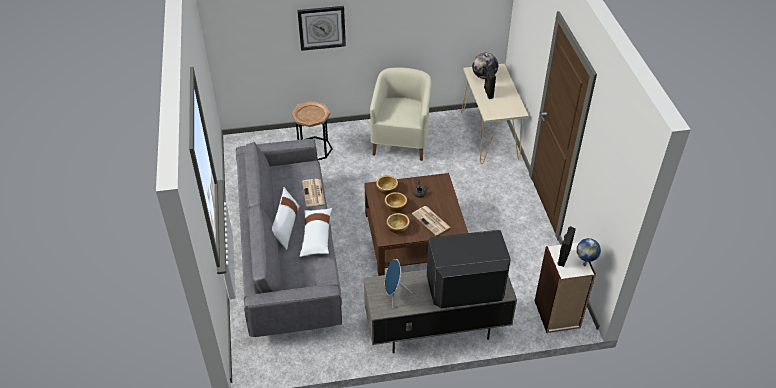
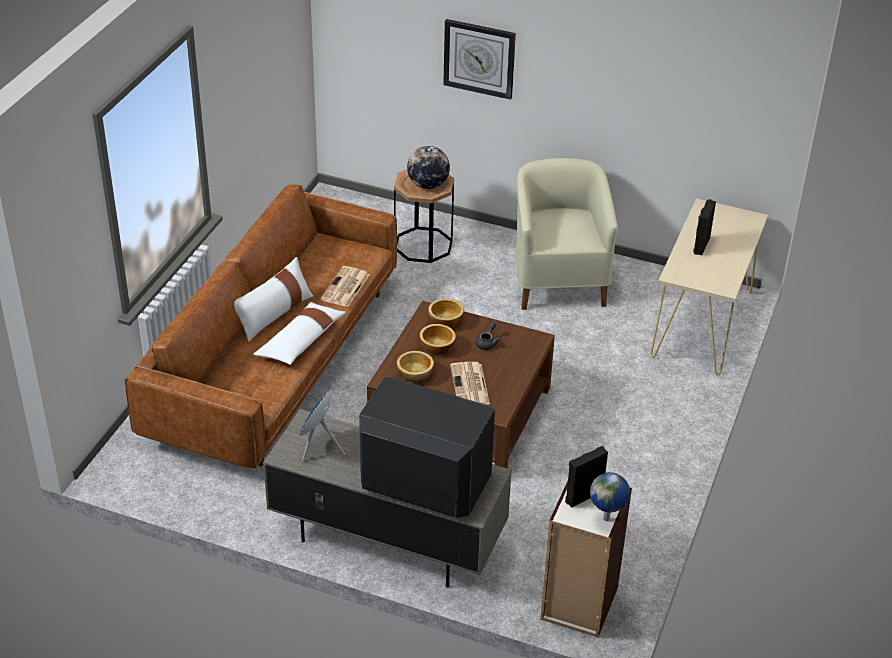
camera: 30 degrees right, 5 degrees down
grey sofa [236,139,342,337] -> brown sofa [125,184,397,470]
beige armchair [370,68,432,161] -> beige armchair turned 45 degrees counterclockwise [515,158,618,310]
globe [472,53,498,79] -> globe moved to [407,146,450,189]

